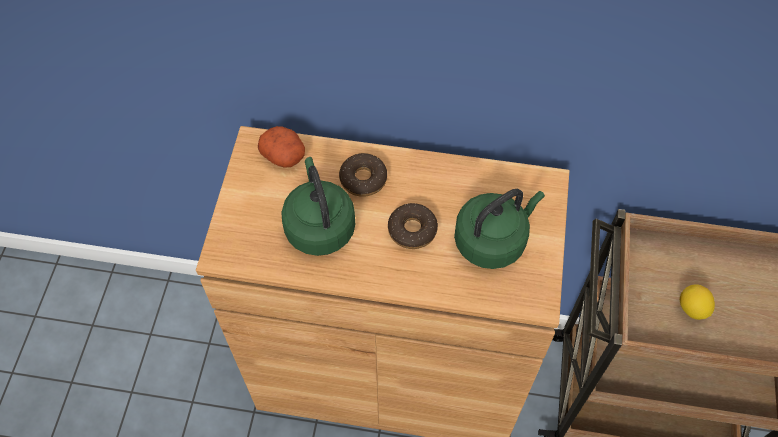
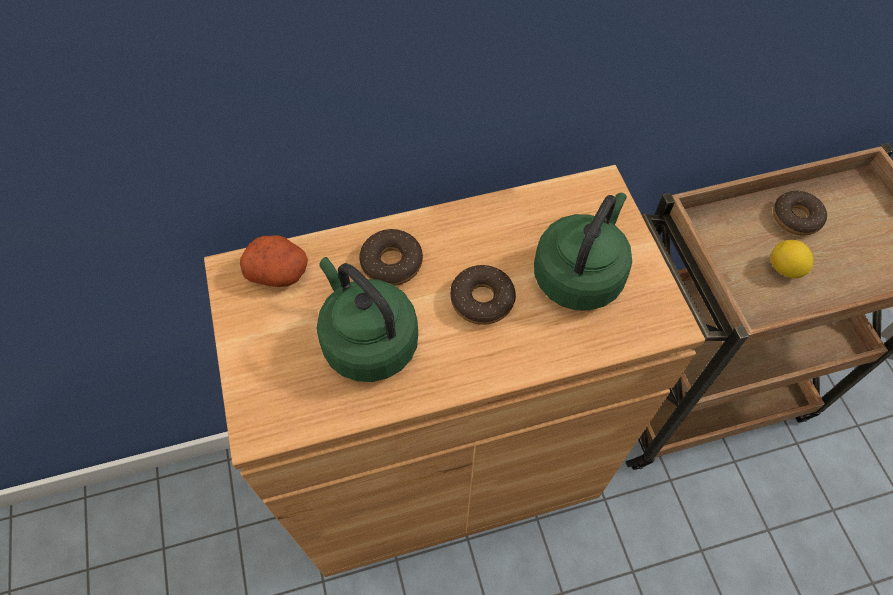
camera: 25 degrees left, 0 degrees up
none -> donut [773,191,827,235]

